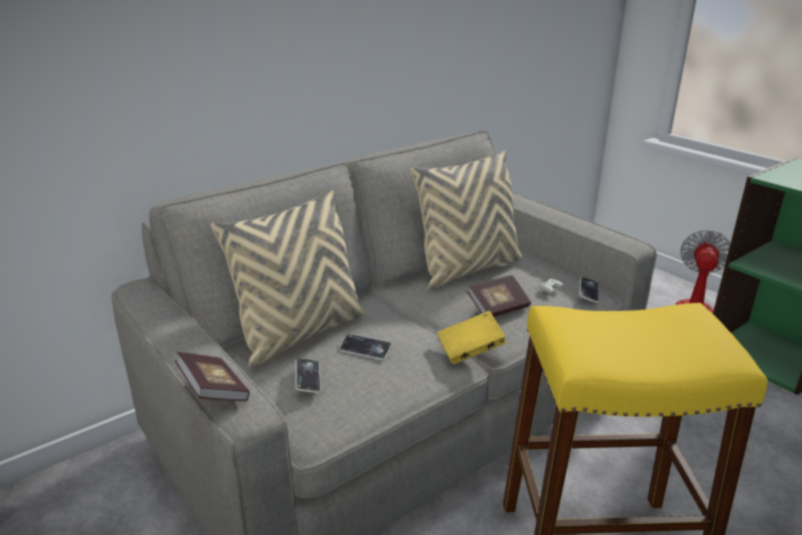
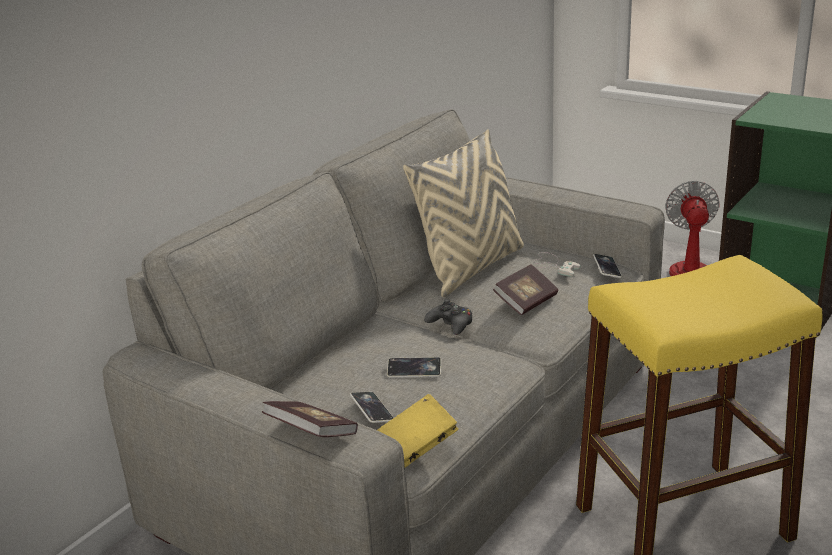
camera: 15 degrees left, 0 degrees up
beige pillow [211,190,365,368] -> none
yellow book [437,311,506,364] -> yellow book moved to [377,394,458,468]
none -> black game controller [424,299,472,335]

